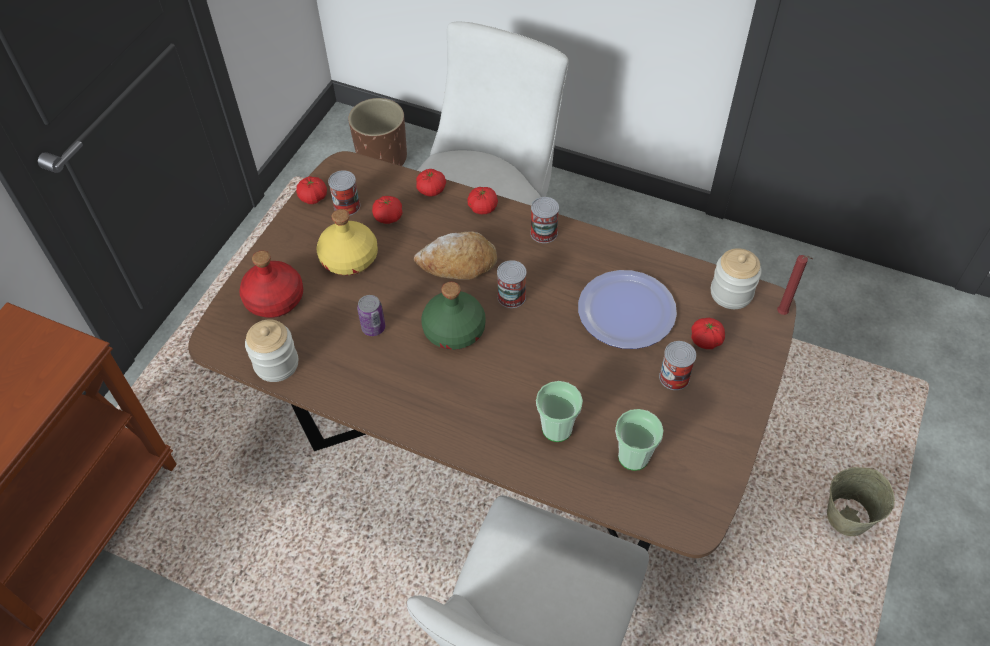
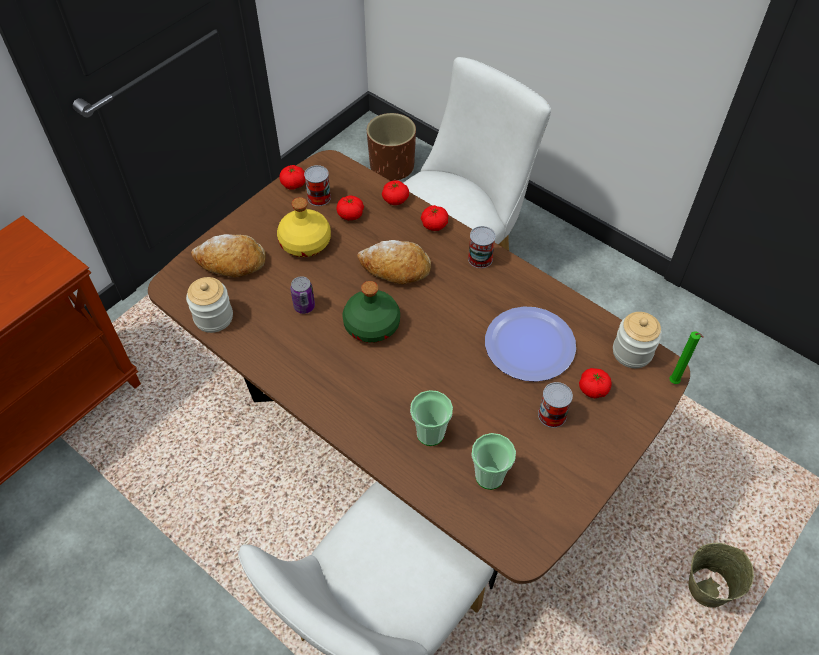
camera: 15 degrees right, 0 degrees up
red bottle [239,251,303,318] -> bread [191,234,266,278]
can [497,260,527,308] -> none
red candle [777,255,813,315] -> green candle [669,331,704,384]

